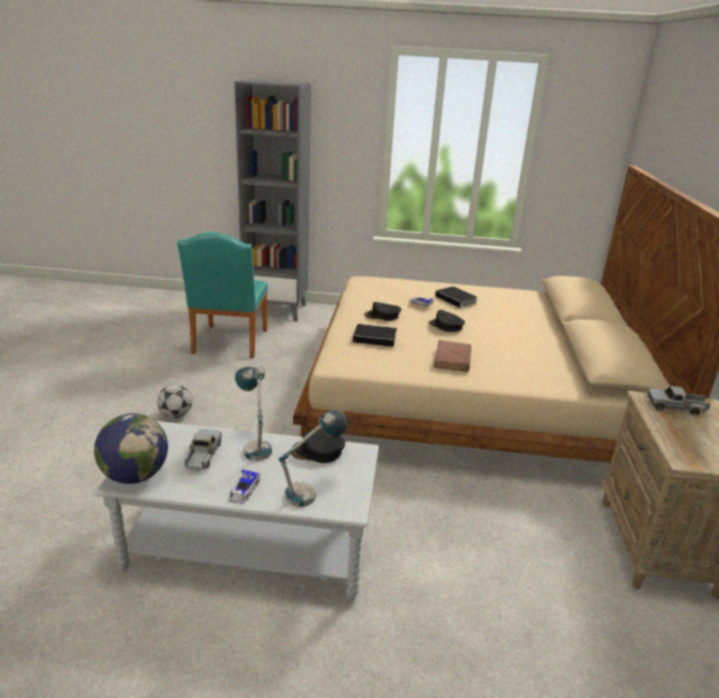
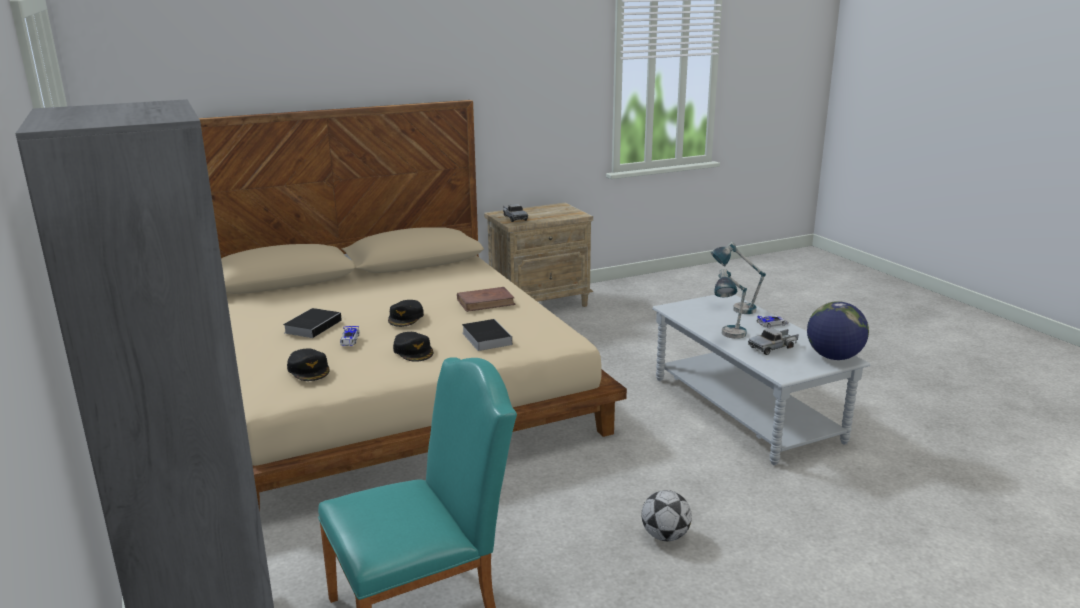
camera: 120 degrees left, 5 degrees down
black cap [292,431,345,463] -> black cap moved to [287,349,329,381]

